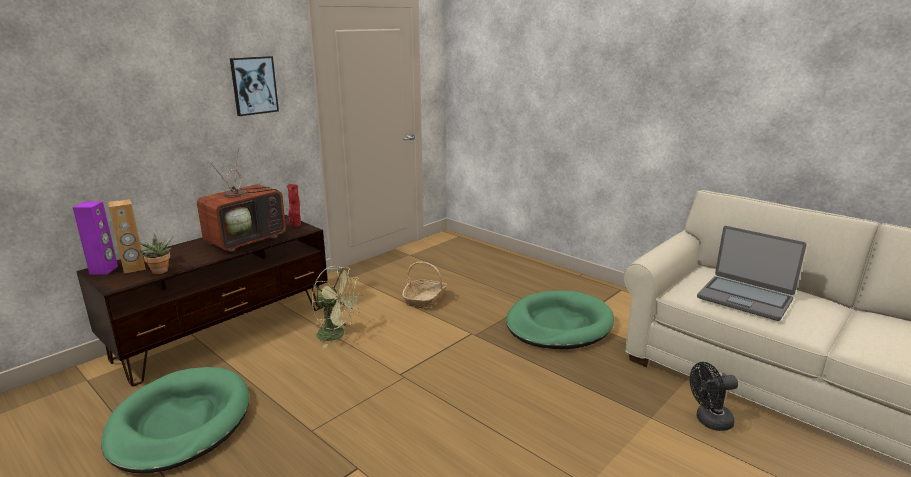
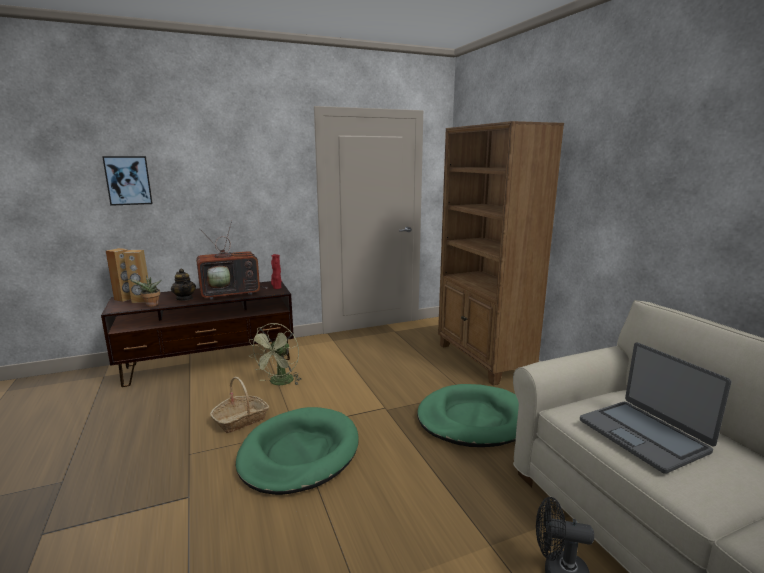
camera: 25 degrees right, 5 degrees down
purple speaker [73,201,118,274] -> brown speaker [106,248,131,302]
green dog bed [101,367,249,473] -> green dog bed moved to [236,407,359,495]
picture [230,56,279,116] -> picture moved to [102,156,153,206]
green fan [312,266,362,348] -> green fan turned 60 degrees clockwise [248,323,302,385]
basket [402,262,447,310] -> basket moved to [210,377,269,433]
none -> teapot [171,269,196,301]
none -> brown bookcase [438,121,564,385]

